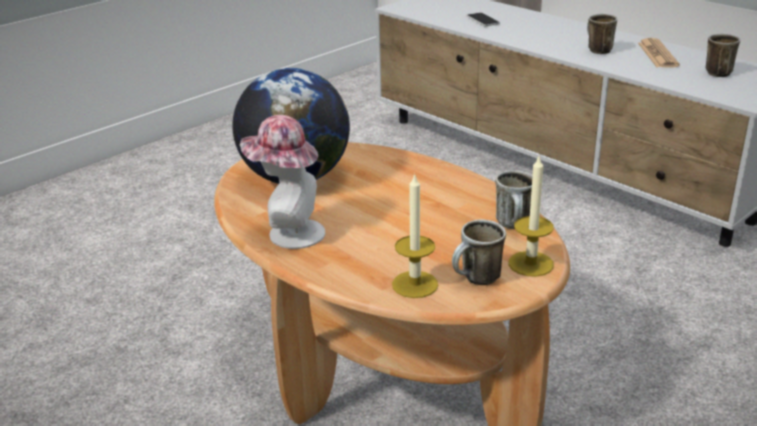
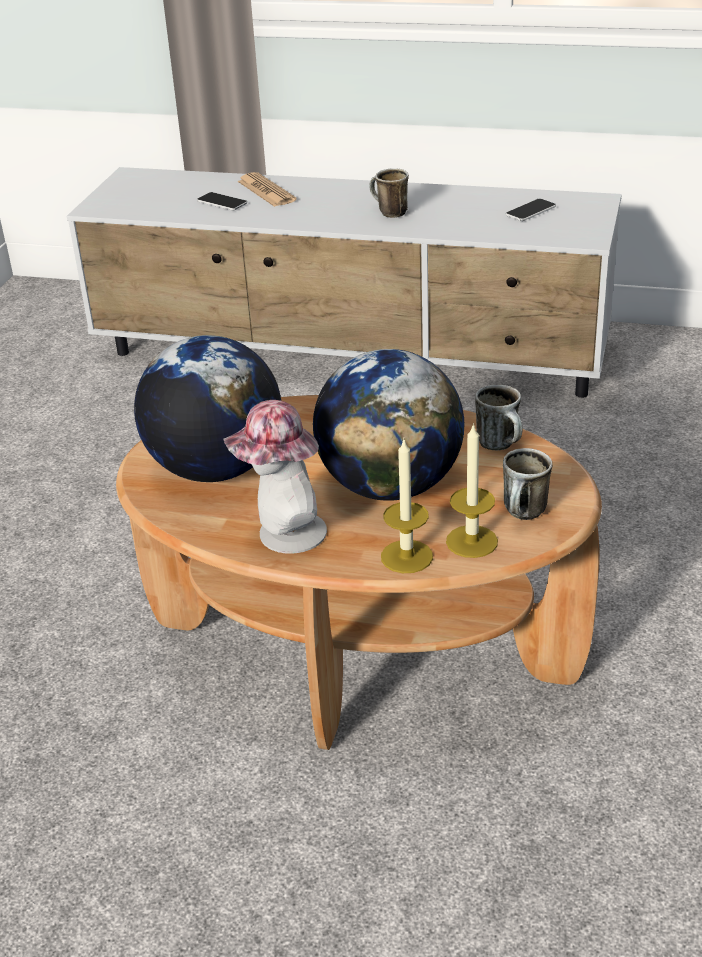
camera: 30 degrees left, 5 degrees up
candle [509,154,554,277] -> candle moved to [381,440,433,573]
newspaper [638,38,680,68] -> newspaper moved to [237,172,296,207]
mug [706,34,740,77] -> phone [506,199,556,221]
none -> globe [313,349,464,501]

